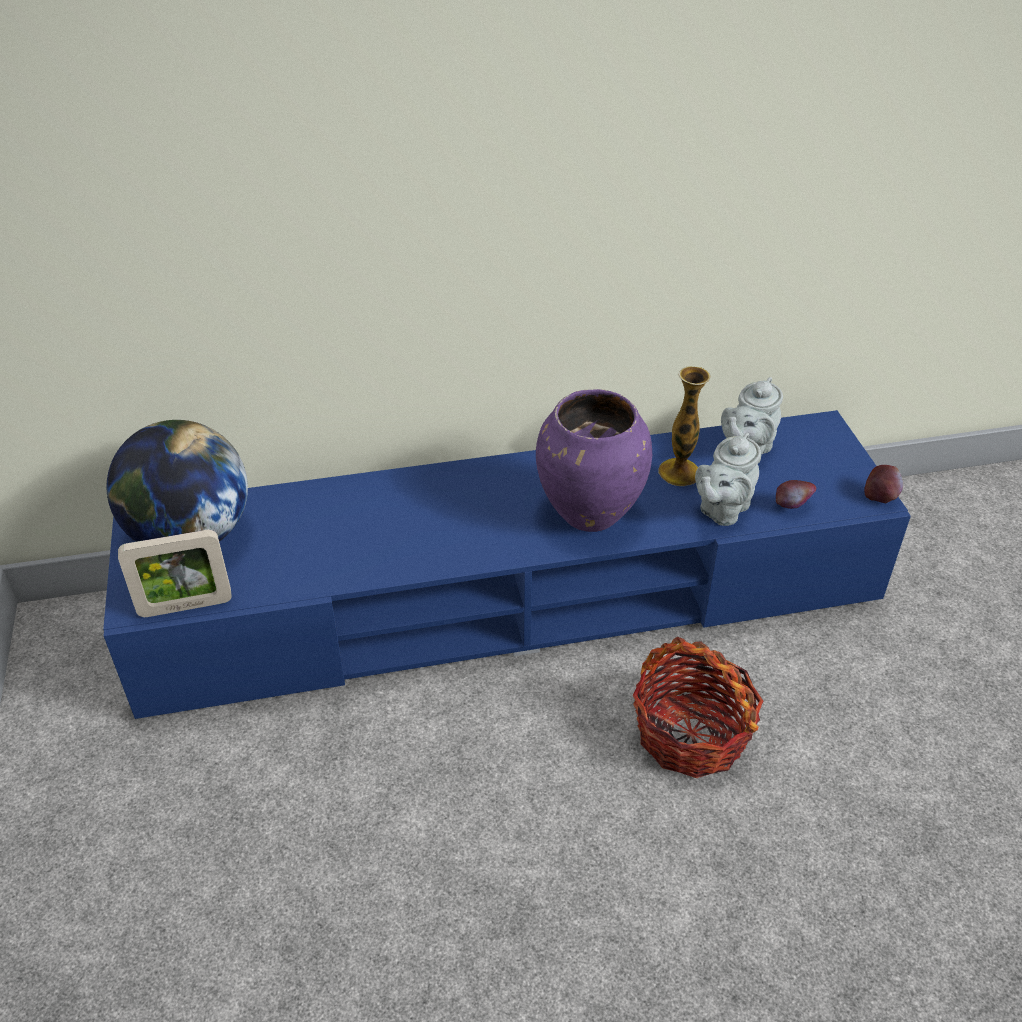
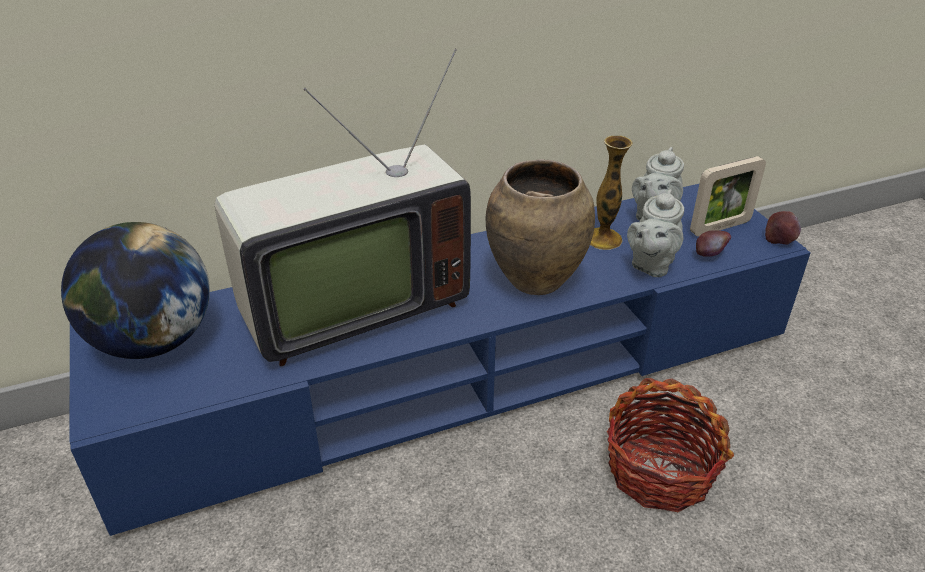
camera: 10 degrees left, 5 degrees down
picture frame [118,530,232,617] -> picture frame moved to [690,156,766,236]
purple vase [536,389,652,532] -> brown vase [486,159,595,295]
none -> television [214,49,471,366]

